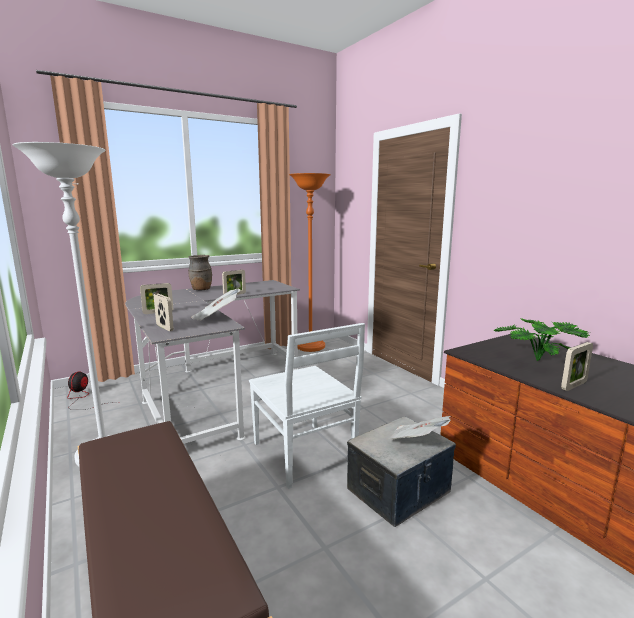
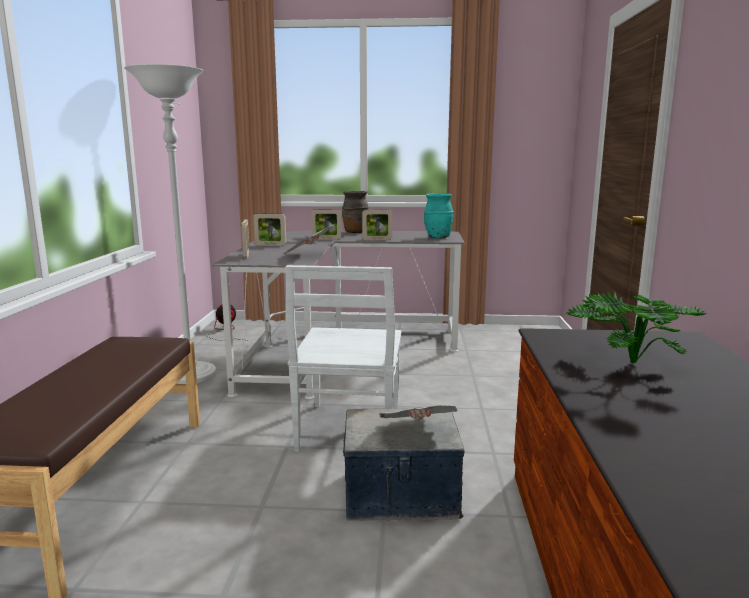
camera: 35 degrees right, 0 degrees up
orange floor lamp [289,173,331,352] -> none
picture frame [561,342,593,391] -> picture frame moved to [311,209,341,239]
none -> turquoise vase [424,193,454,239]

